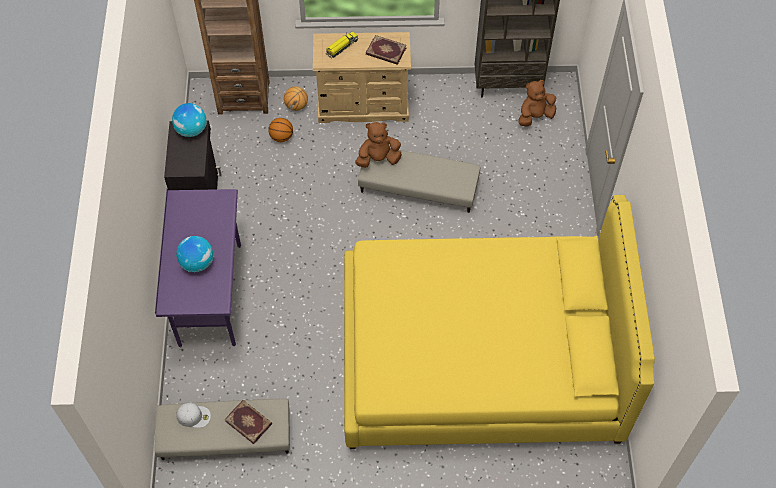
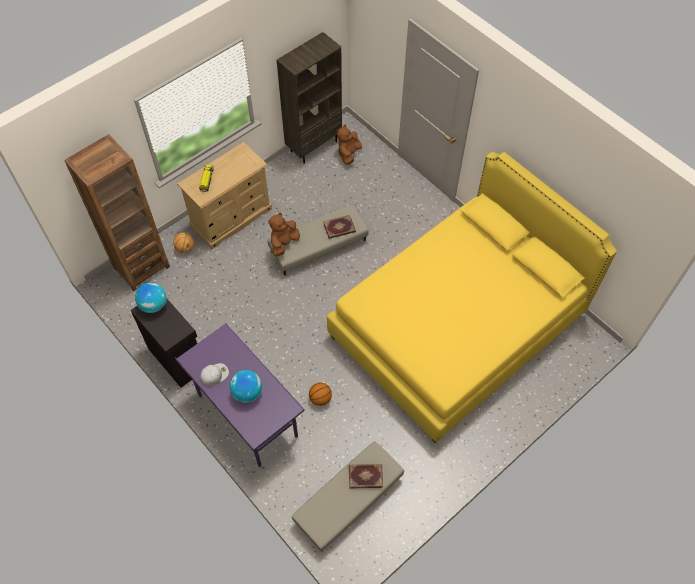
camera: 40 degrees left, 0 degrees up
white cap [176,403,211,428] -> white cap moved to [200,363,229,386]
basketball [268,118,293,142] -> basketball moved to [309,382,332,406]
book [366,35,407,65] -> book moved to [323,215,356,239]

